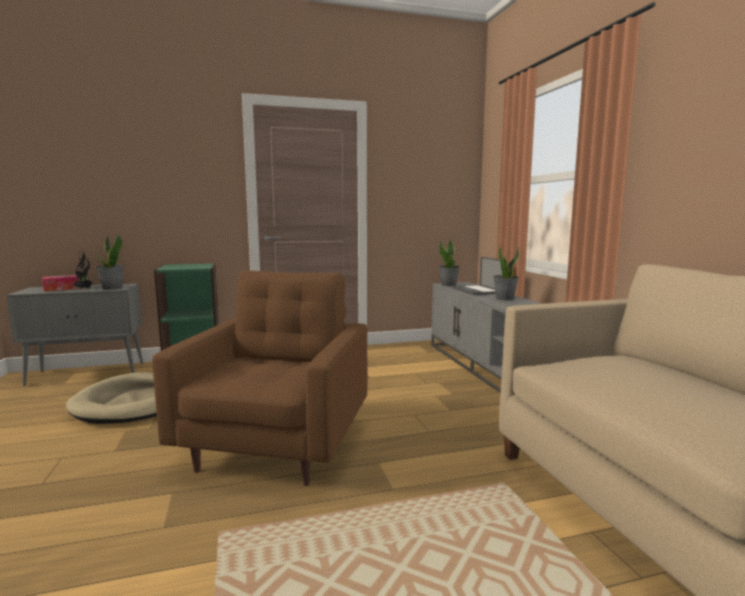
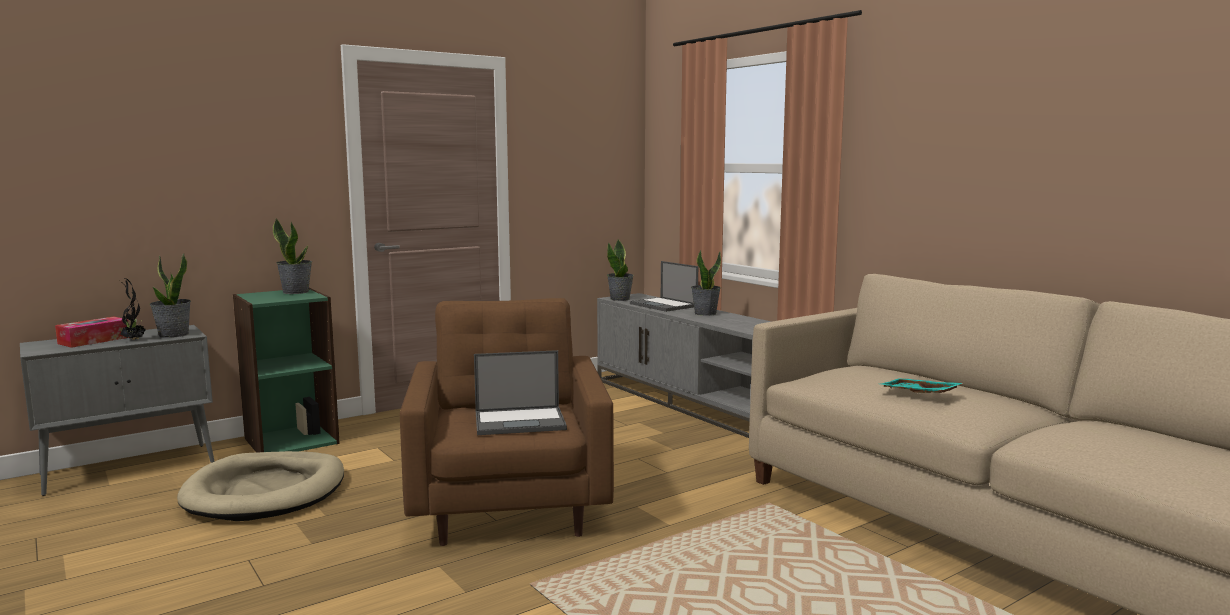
camera: 20 degrees left, 0 degrees up
none -> potted plant [273,219,312,294]
none -> laptop [474,350,567,435]
none -> turquoise tray [881,378,963,393]

